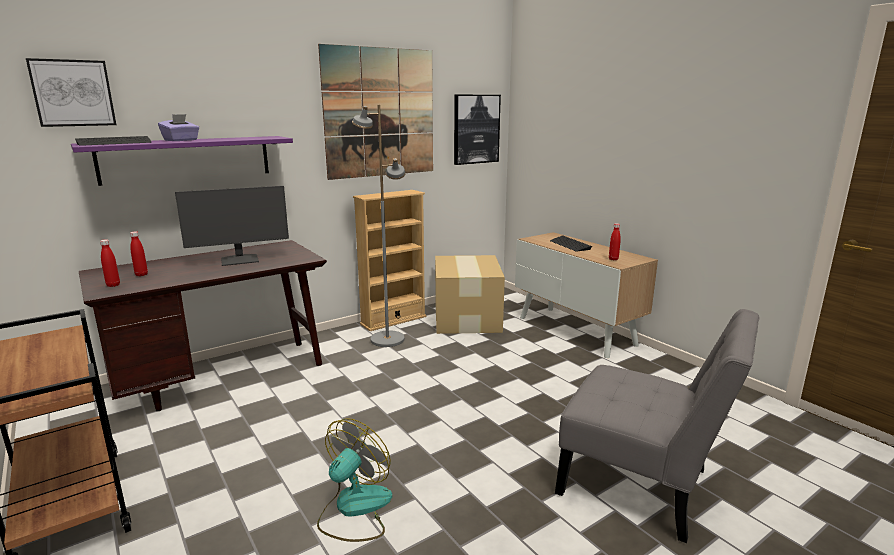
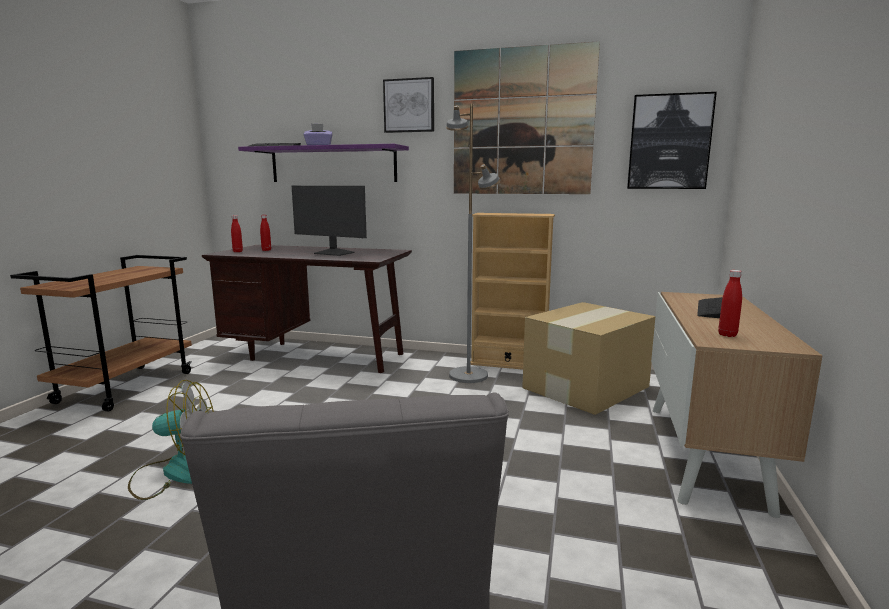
camera: 50 degrees right, 5 degrees down
picture [26,58,116,127] -> picture moved to [383,77,434,133]

